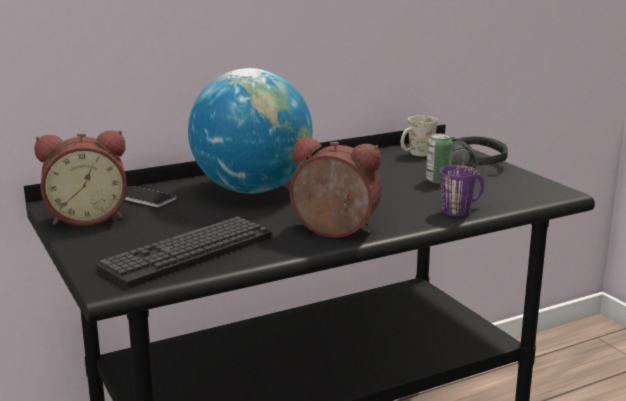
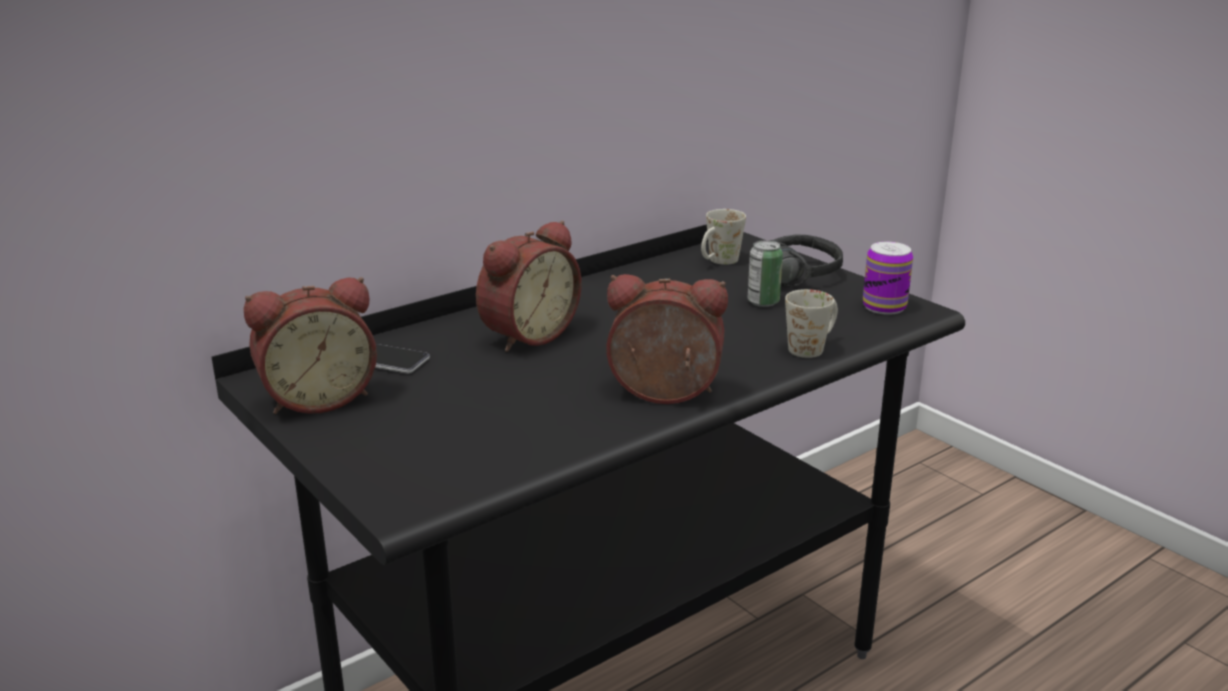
camera: 10 degrees left, 5 degrees up
keyboard [96,217,271,288] -> none
globe [188,68,313,194] -> alarm clock [476,220,582,352]
purple mug [439,165,484,217] -> white mug [785,289,838,358]
none -> can [863,242,913,315]

